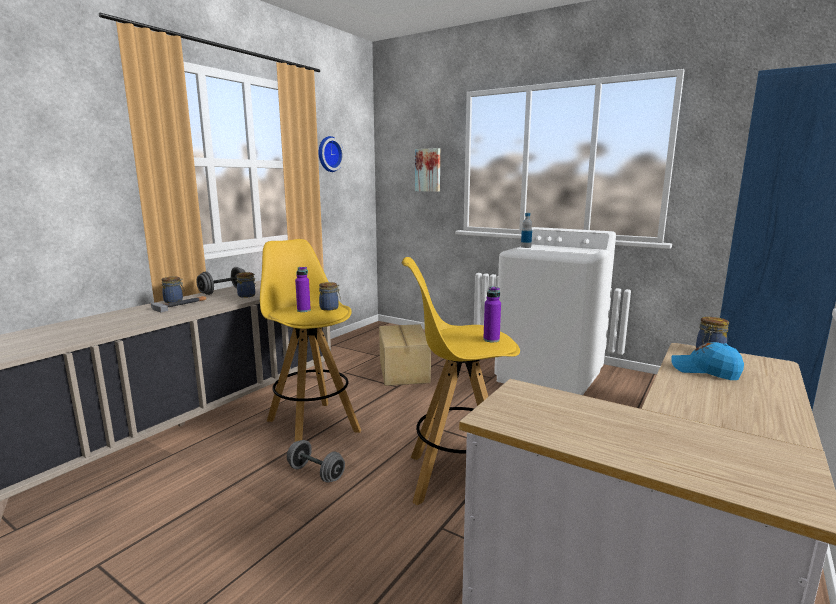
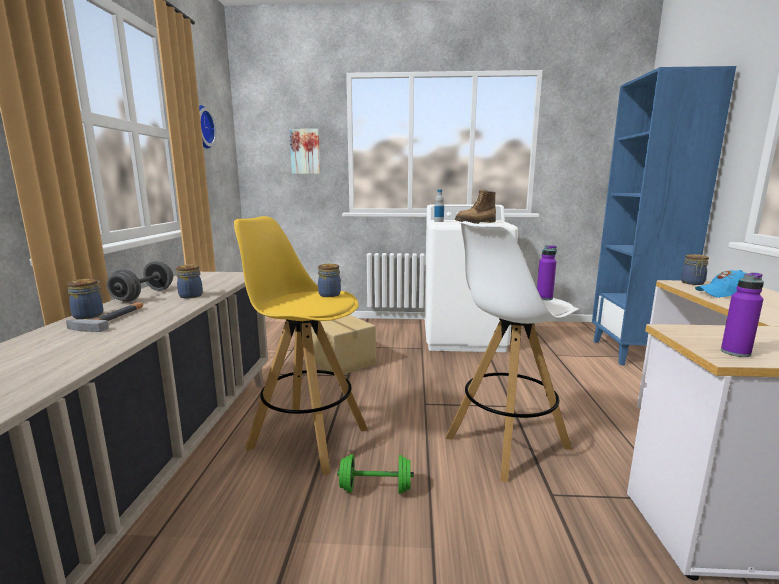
camera: 30 degrees left, 0 degrees up
grey dumbbell [287,440,345,483] -> green dumbbell [338,454,414,494]
purple bottle [295,267,311,312] -> purple bottle moved to [721,273,764,357]
yellow stool [402,257,520,505] -> white stool [445,221,579,482]
none -> boot [455,190,496,224]

